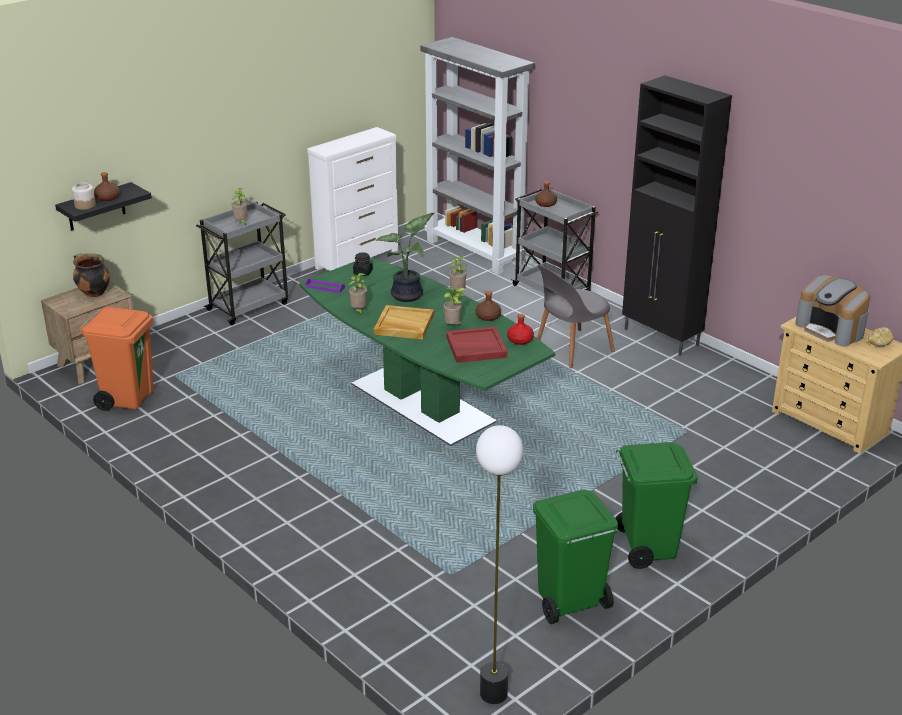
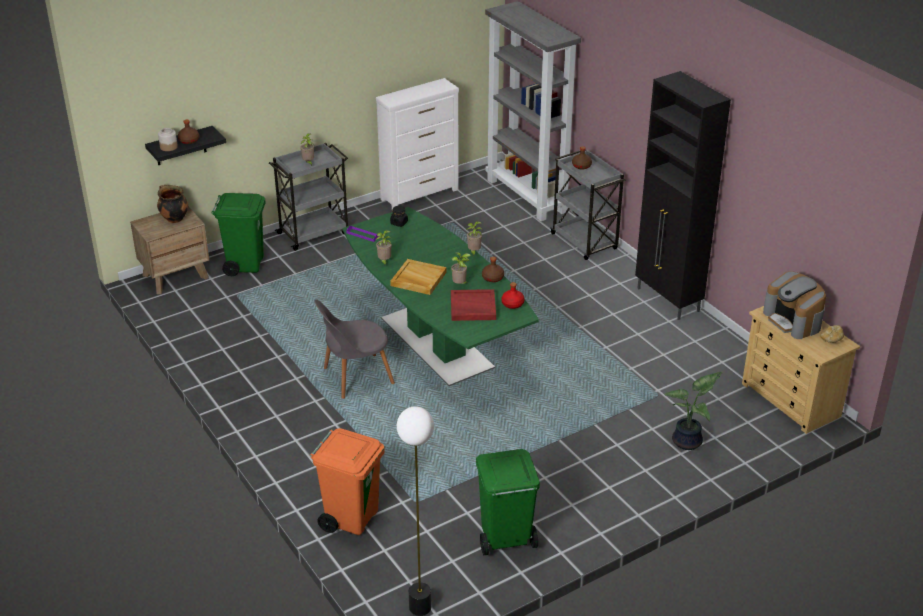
camera: 10 degrees right, 5 degrees up
orange trash can [79,307,154,411] -> orange trash can moved to [310,428,385,535]
potted plant [376,213,434,302] -> potted plant moved to [665,372,723,450]
grey chair [537,265,615,368] -> grey chair moved to [314,299,395,399]
green trash can [616,442,698,569] -> green trash can moved to [211,193,265,276]

